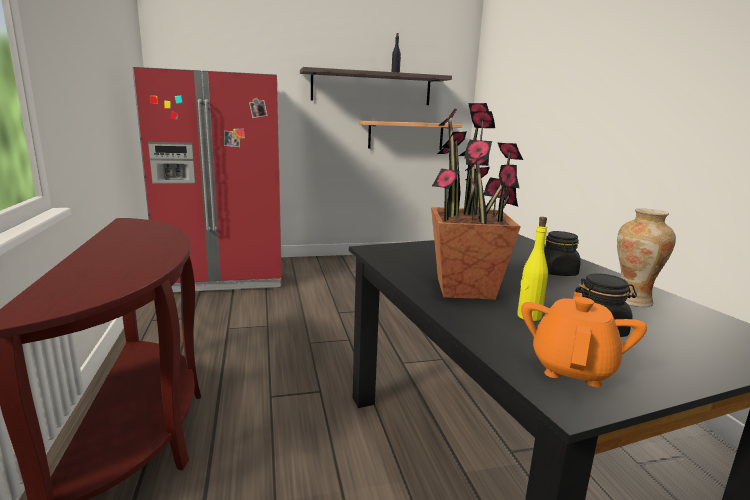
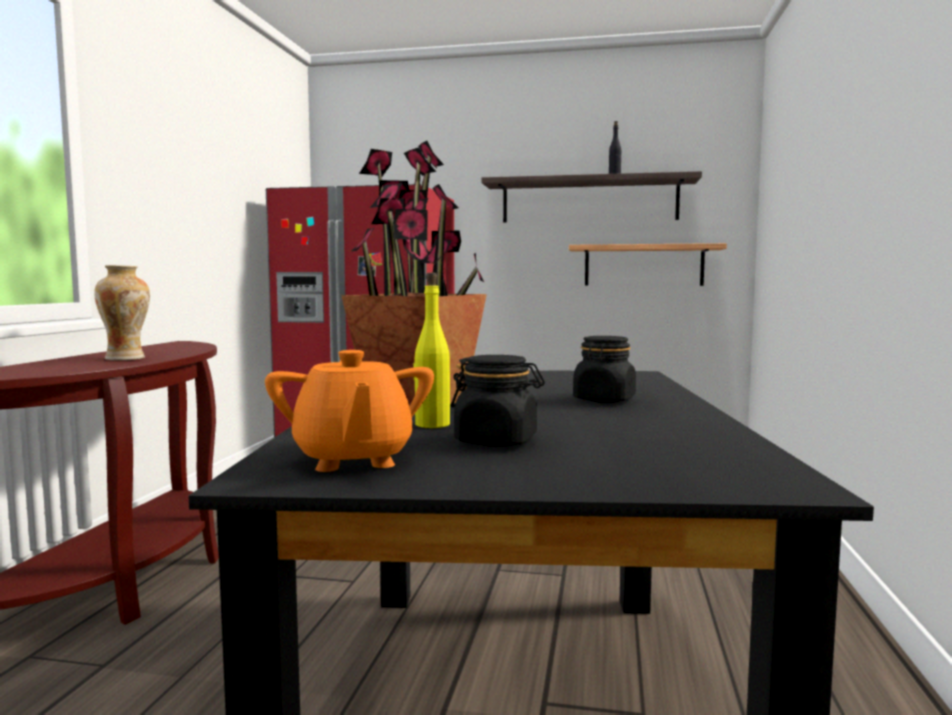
camera: 25 degrees right, 10 degrees down
orange teapot [521,292,647,387] -> orange teapot turned 120 degrees clockwise [265,350,434,472]
vase [617,208,676,307] -> vase moved to [94,265,150,360]

